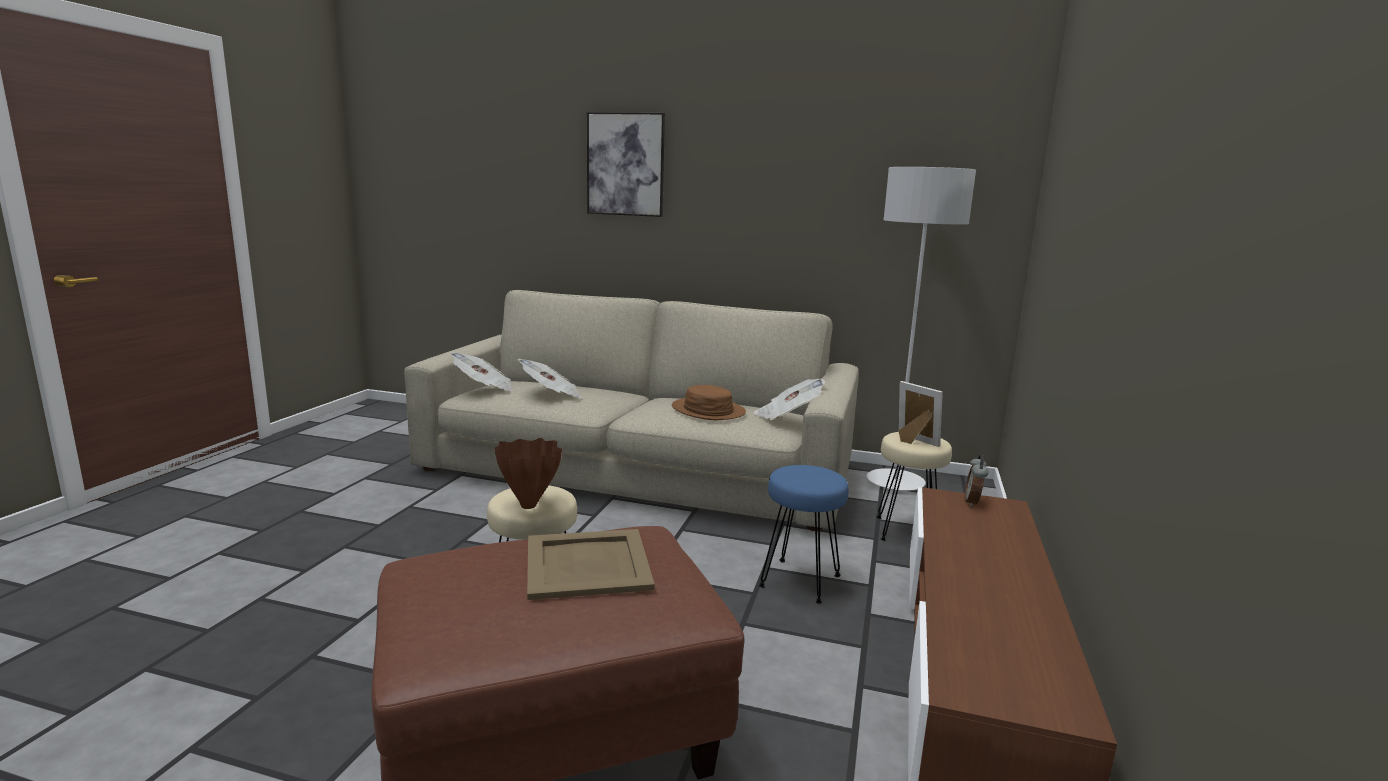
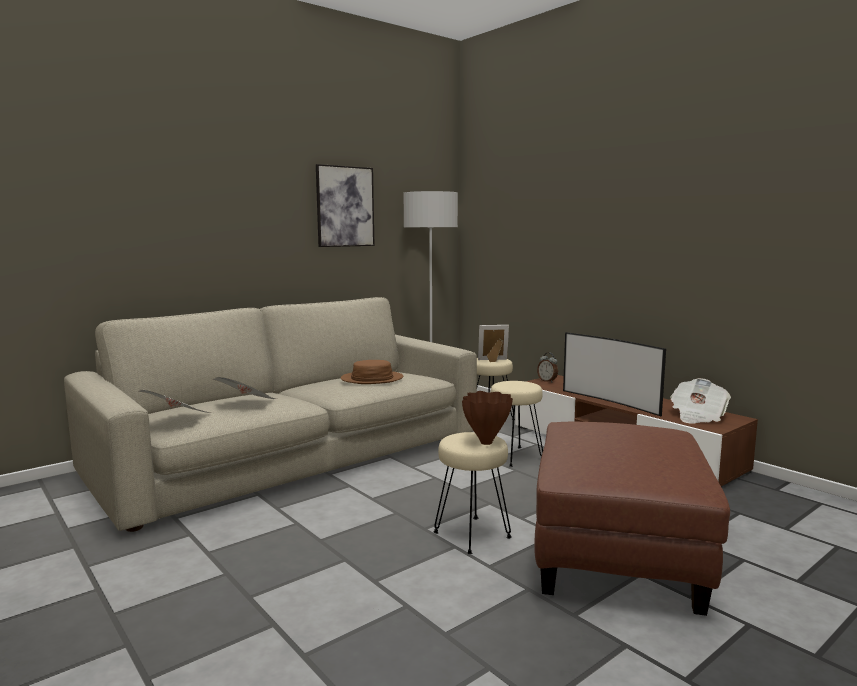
camera: 55 degrees left, 5 degrees down
beige tray [527,529,655,600] -> none
picture [587,112,665,217] -> picture moved to [316,164,375,247]
newspaper [754,379,826,420] -> newspaper moved to [670,378,731,424]
blue stool [759,465,849,603] -> beige stool [491,381,543,467]
none -> television [563,332,666,416]

